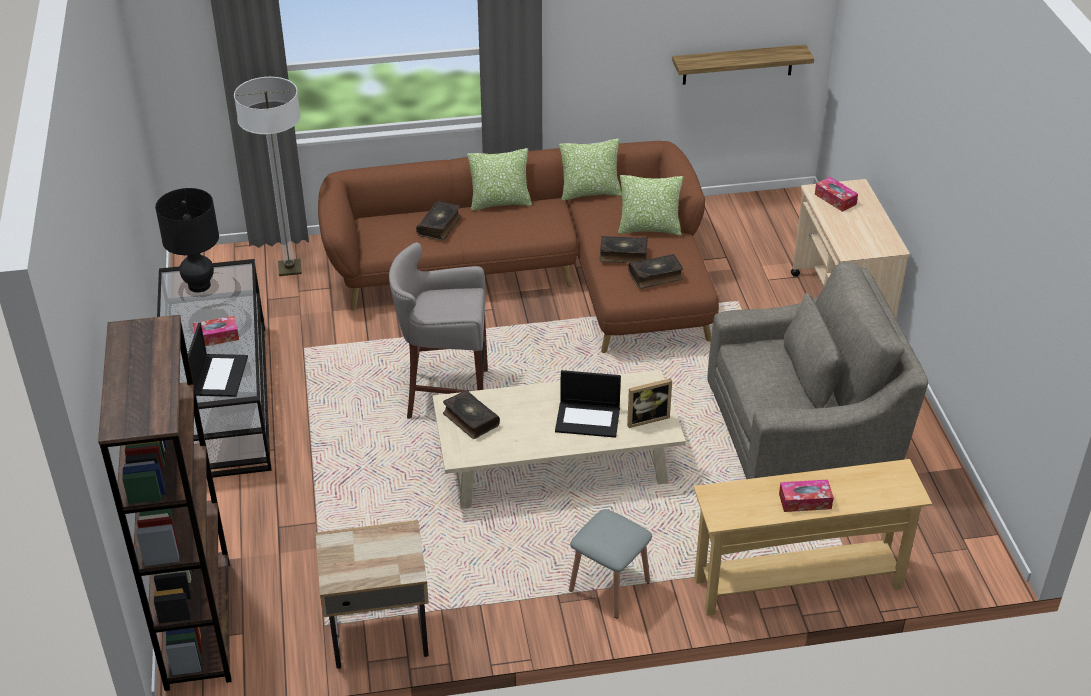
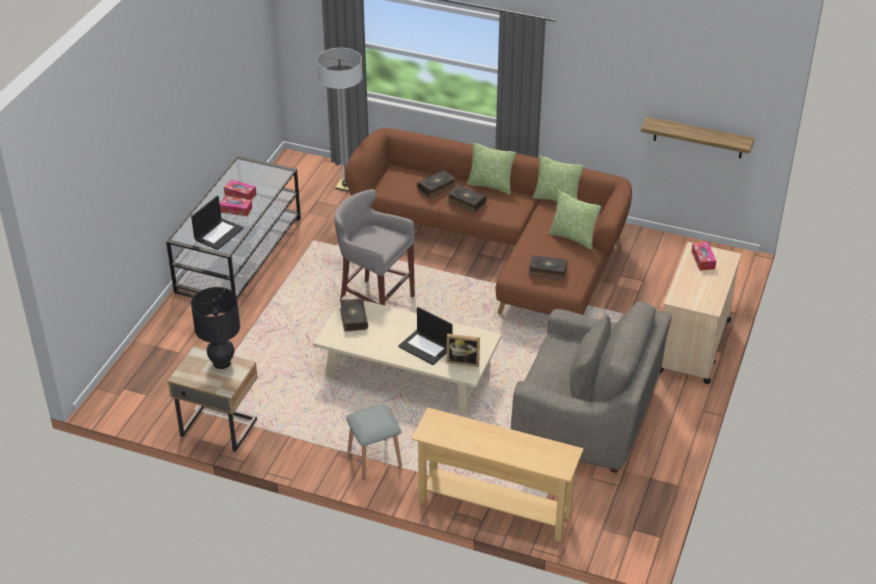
camera: 30 degrees right, 0 degrees up
brown bookcase [98,315,232,691] -> none
black table lamp [155,188,219,293] -> black table lamp moved to [191,287,240,369]
book [600,236,648,263] -> book moved to [447,185,487,213]
tissue box [779,479,834,512] -> tissue box moved to [224,179,256,200]

